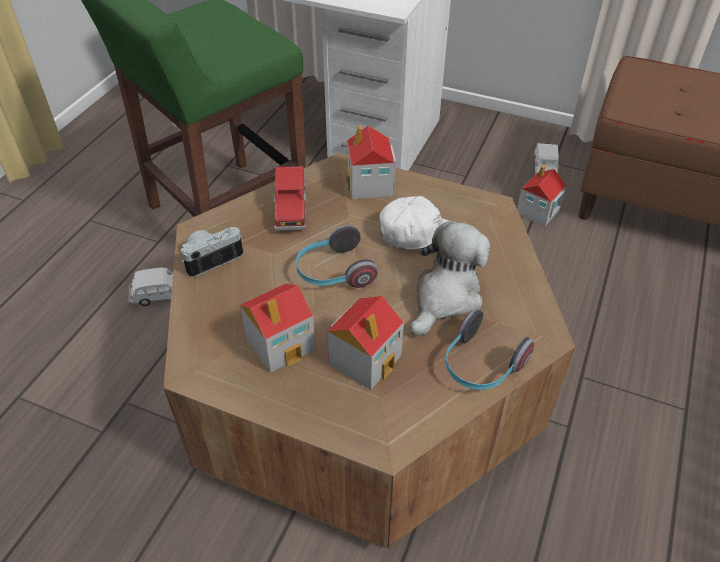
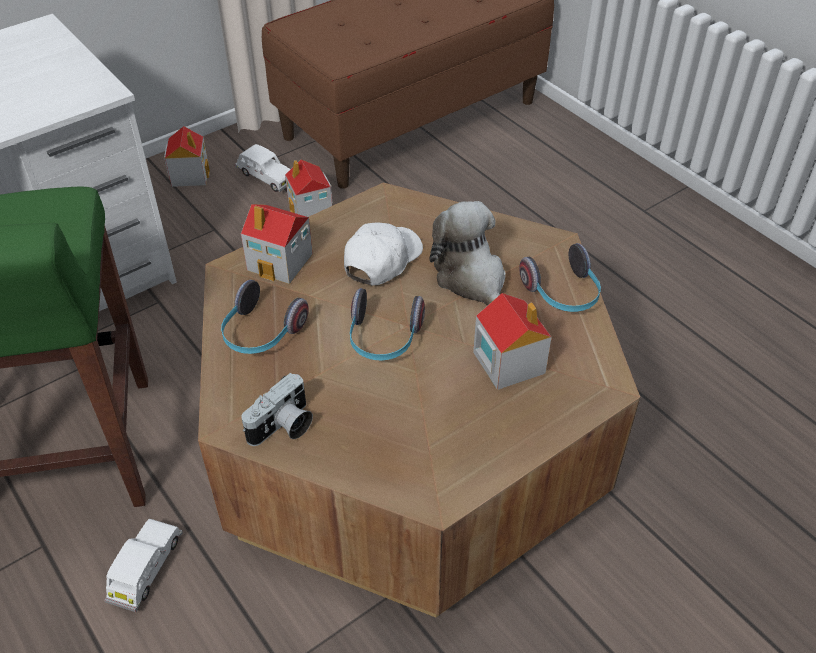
camera: 60 degrees left, 0 degrees up
camera [181,227,243,277] -> camera turned 135 degrees counterclockwise [241,373,313,446]
toy house [240,283,316,373] -> toy house moved to [164,126,210,187]
red toy car [273,166,306,231] -> headphones [221,280,309,354]

